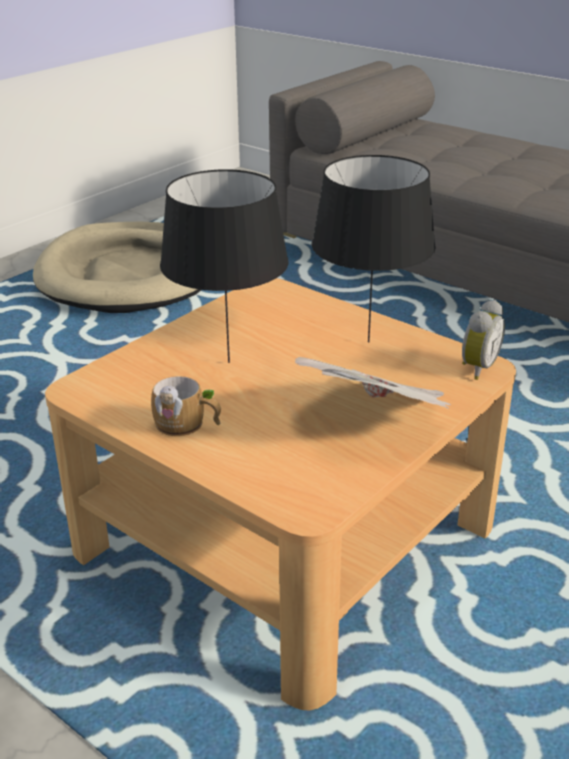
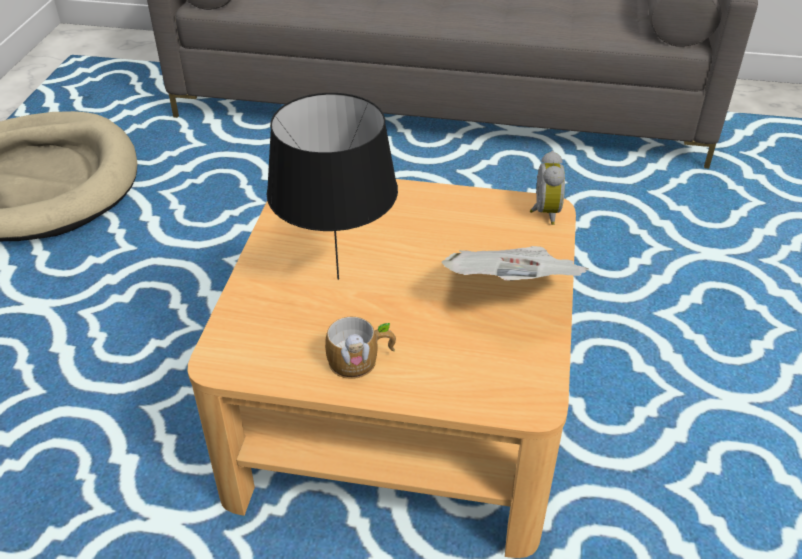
camera: 30 degrees left, 10 degrees up
black table lamp [311,155,436,343] -> none

